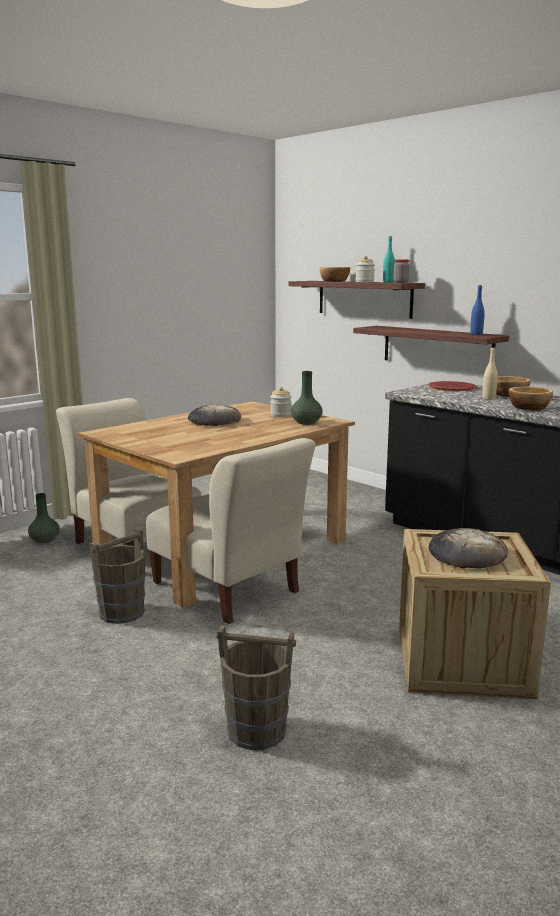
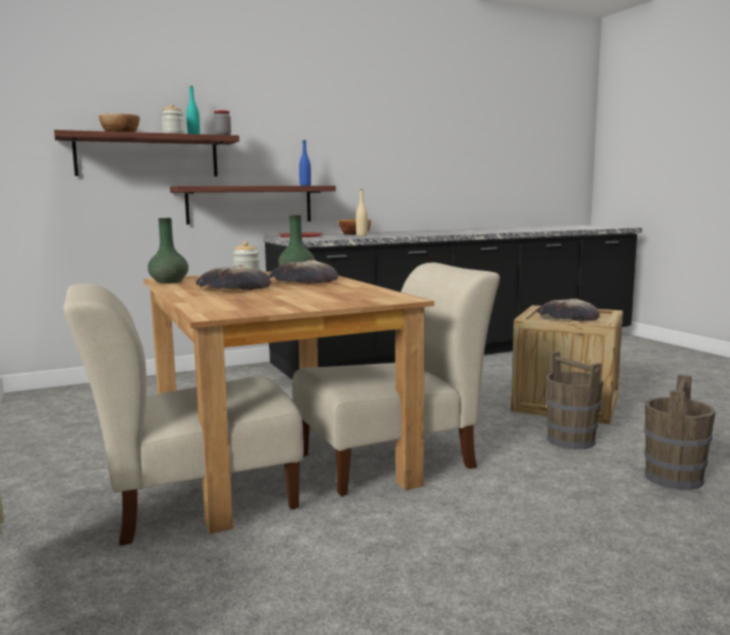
camera: 70 degrees left, 5 degrees down
green vase [28,493,60,543] -> green vase moved to [148,218,189,284]
brown bucket [90,528,146,624] -> brown bucket moved to [546,352,603,449]
bowl [509,387,553,410] -> none
none -> bread [269,260,338,284]

